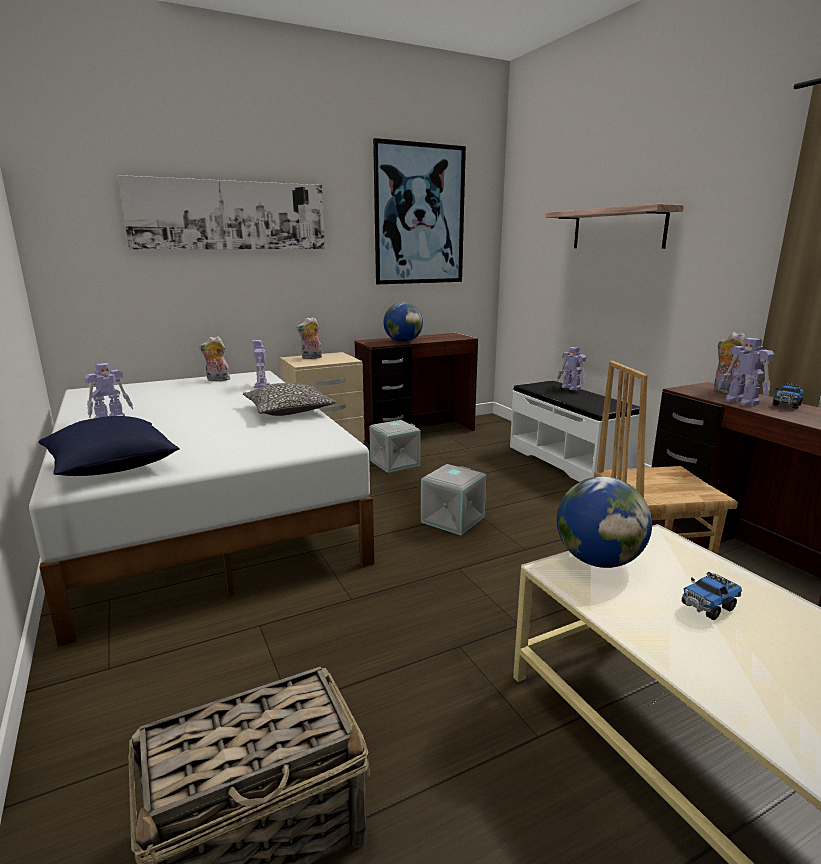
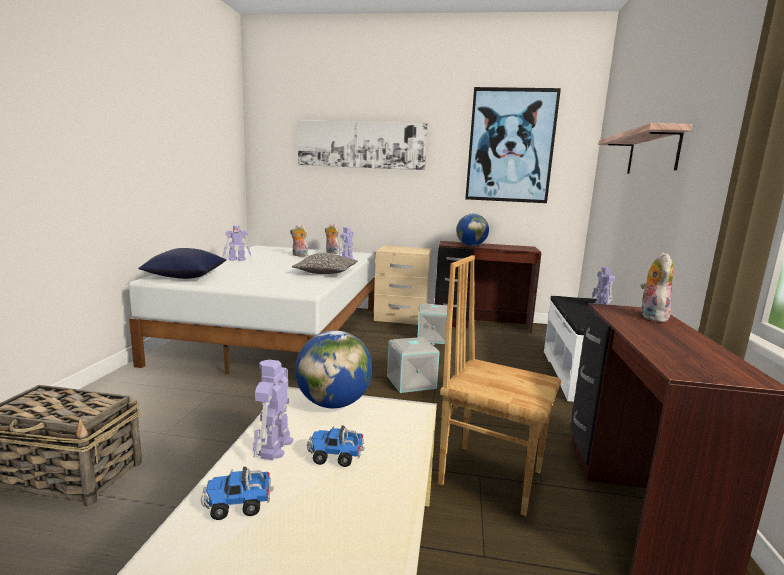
camera: 35 degrees right, 5 degrees down
plush toy [296,317,322,359] -> plush toy moved to [290,224,309,256]
toy robot [718,338,774,406] -> toy robot moved to [253,360,293,460]
toy truck [773,383,804,409] -> toy truck moved to [201,467,274,520]

